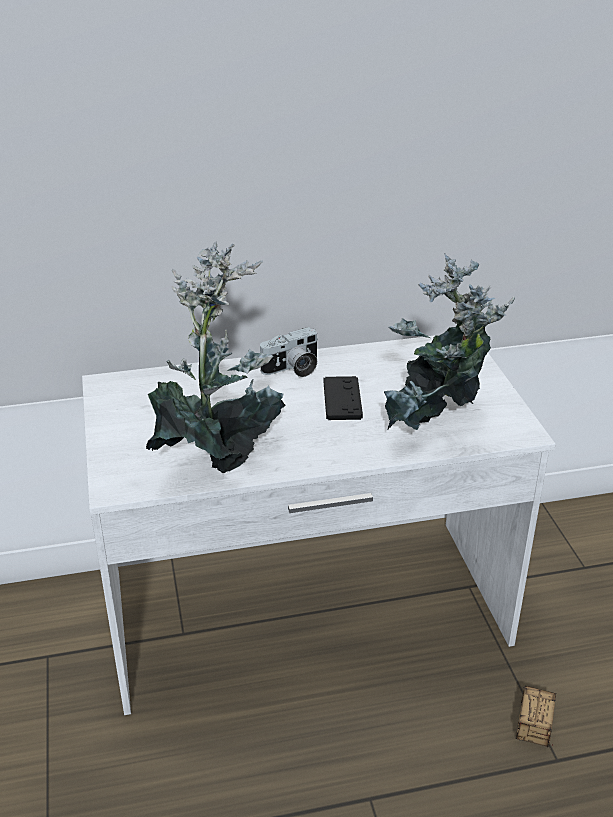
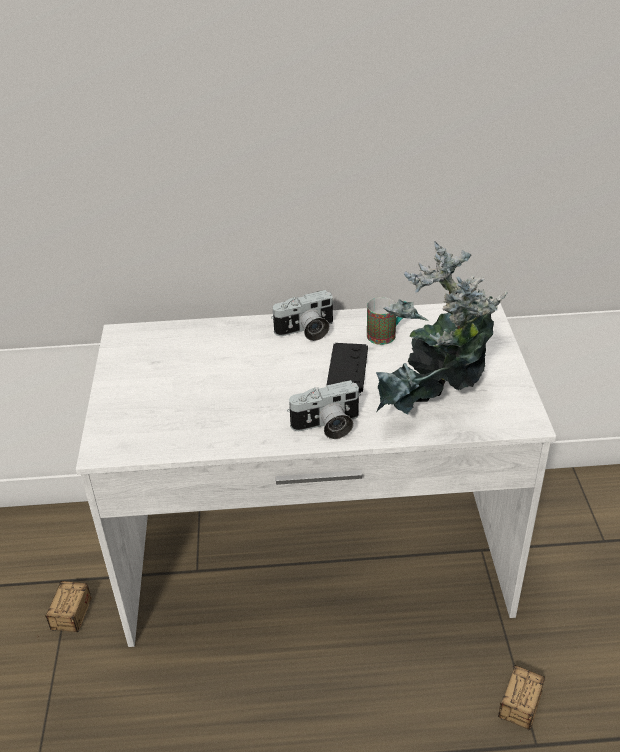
camera: 10 degrees right, 5 degrees up
potted plant [146,241,286,473] -> none
none -> storage box [38,580,92,637]
none -> camera [287,380,361,439]
none -> mug [367,297,406,345]

